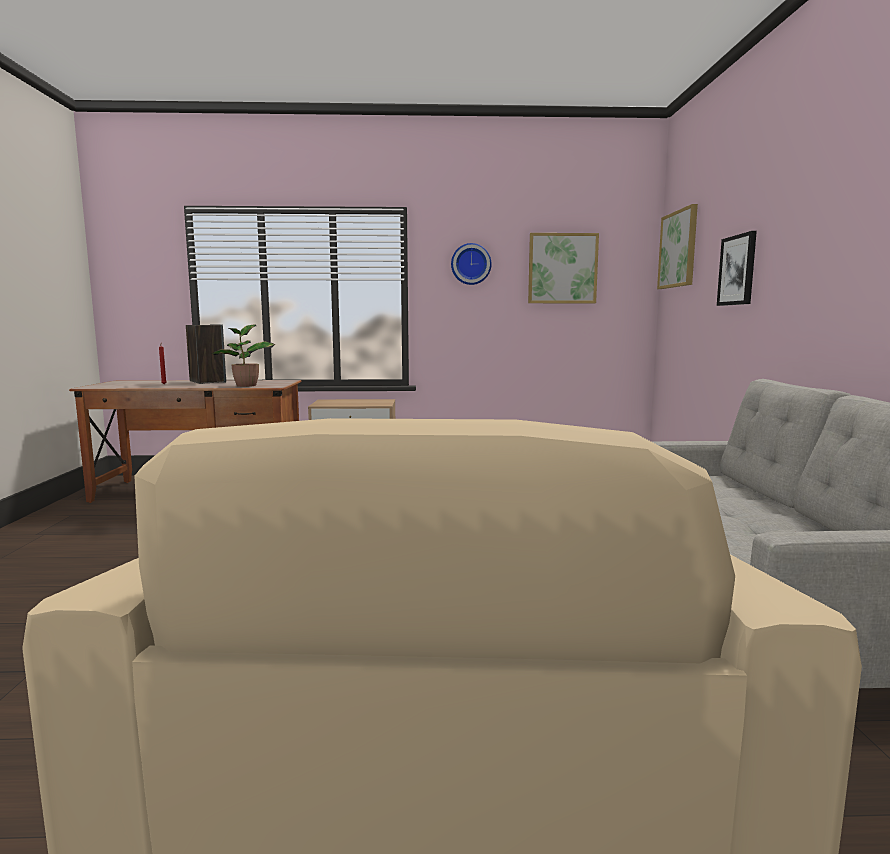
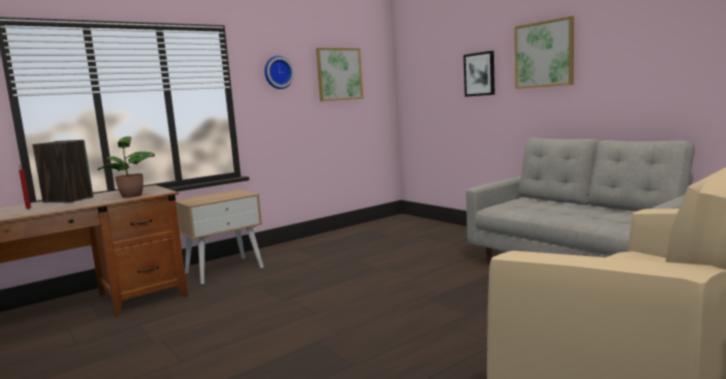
camera: 35 degrees left, 0 degrees up
picture [657,204,698,289] -> picture moved to [514,16,574,89]

